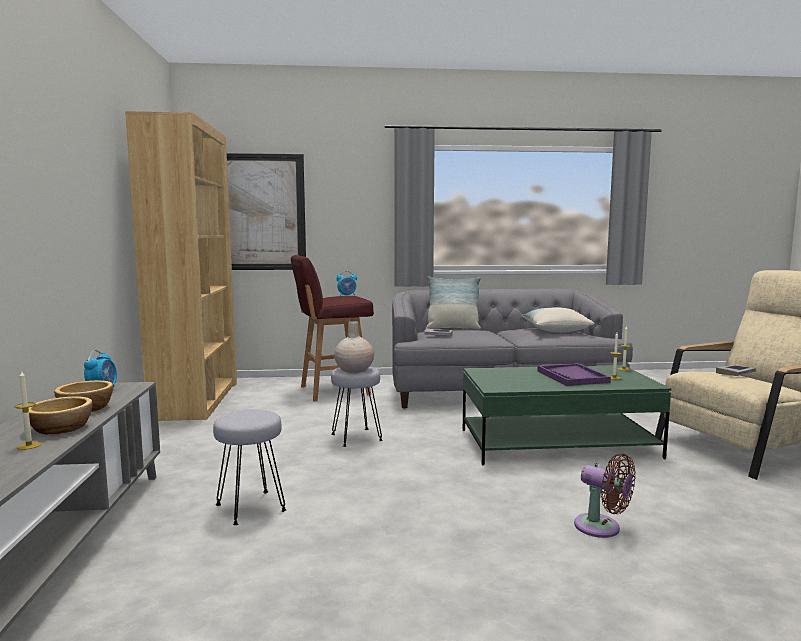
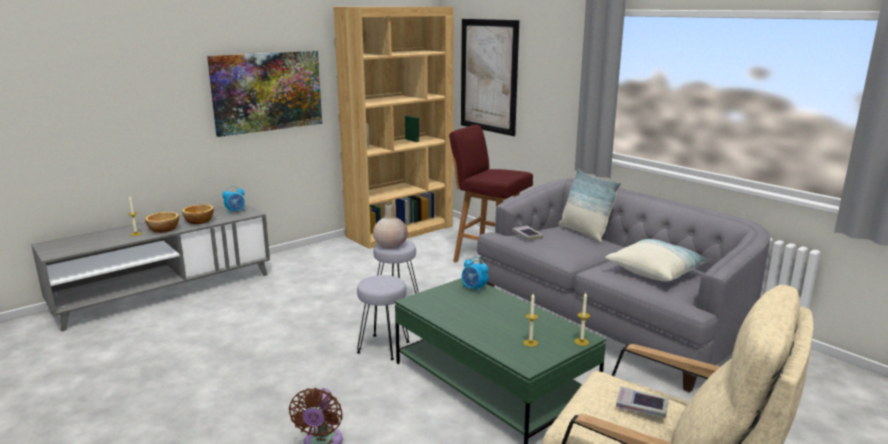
camera: 55 degrees right, 10 degrees up
grey stool [213,409,287,525] -> grey stool moved to [357,275,410,360]
alarm clock [336,271,357,296] -> alarm clock moved to [462,257,489,293]
purple tray [537,363,611,386] -> none
none -> picture [207,51,322,137]

